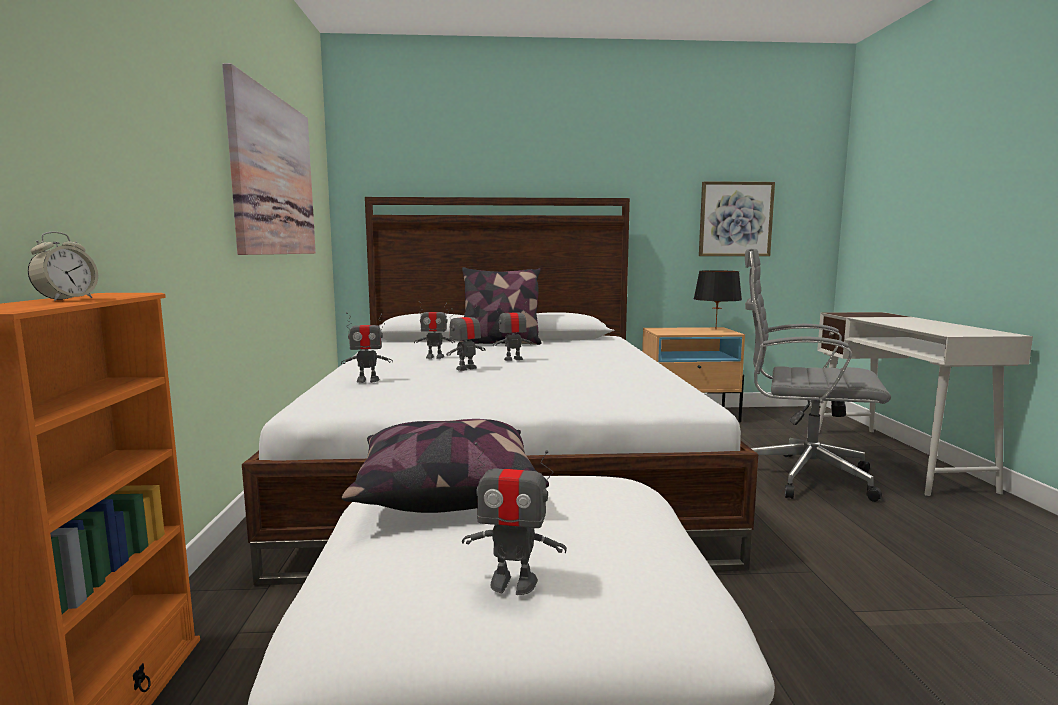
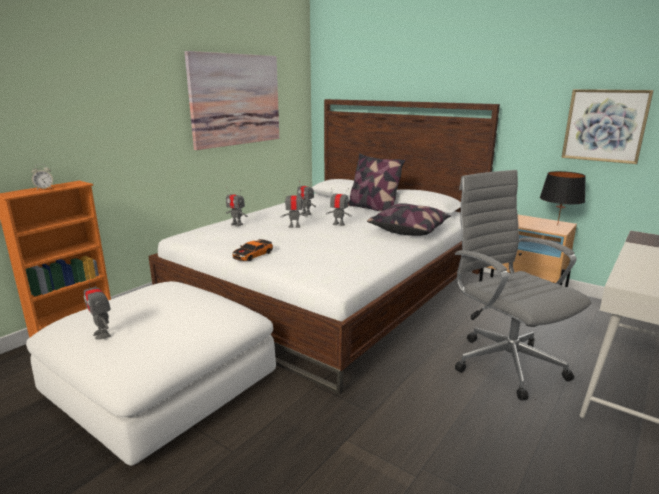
camera: 40 degrees right, 10 degrees up
pillow [342,419,549,513] -> pillow moved to [367,203,451,236]
none -> toy car [232,239,273,261]

